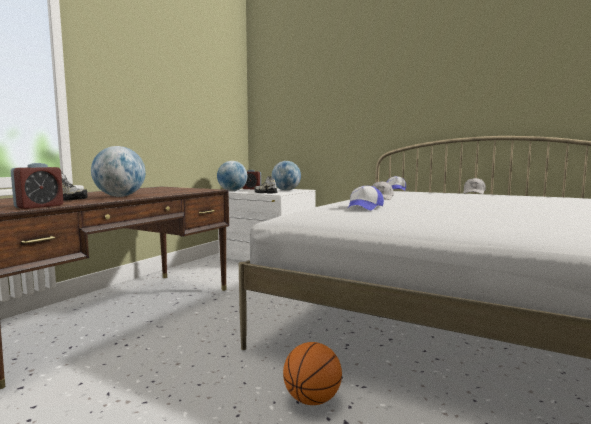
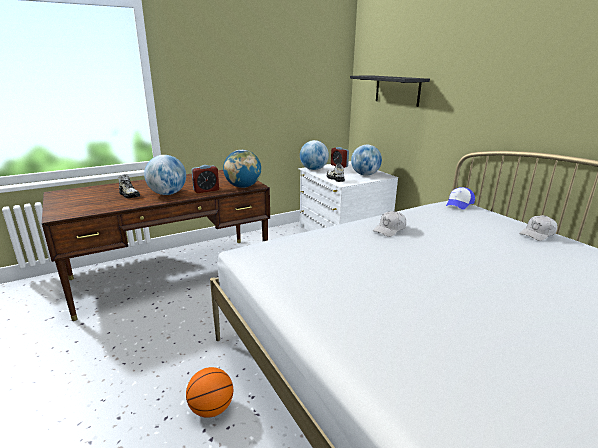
camera: 30 degrees right, 15 degrees up
alarm clock [11,163,63,209] -> alarm clock moved to [192,165,219,193]
cap [347,186,384,210] -> none
none -> globe [223,150,261,188]
none -> black shelf [350,75,430,107]

